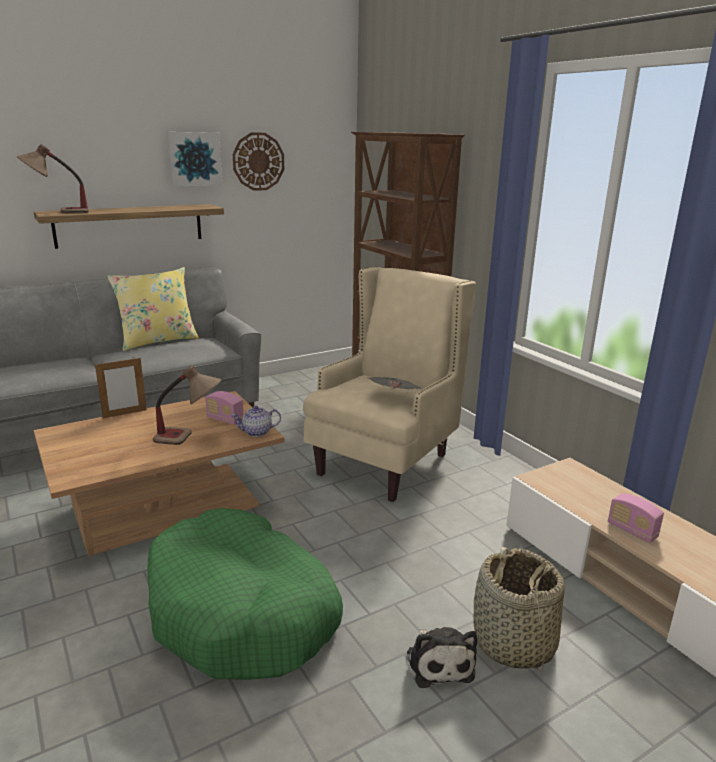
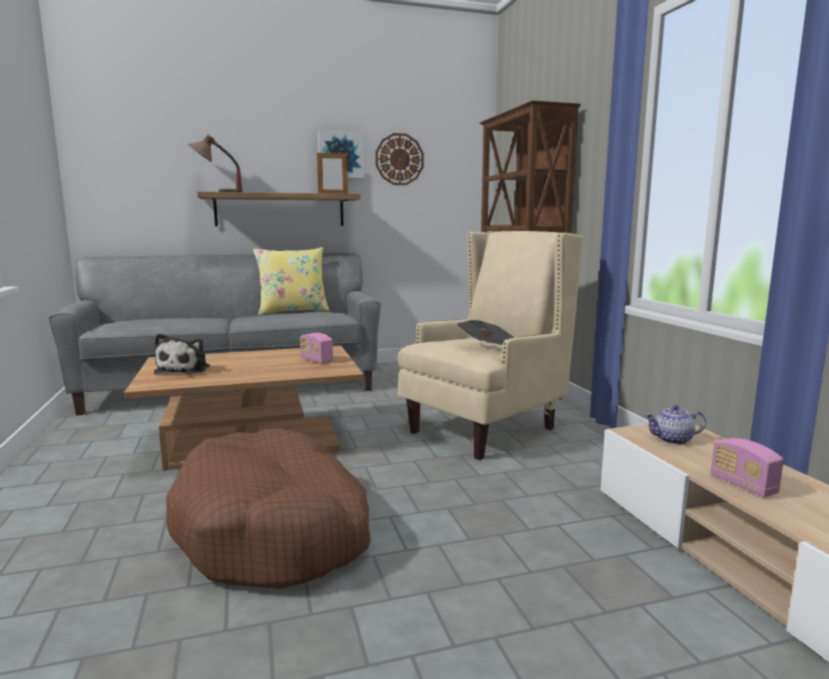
camera: 15 degrees right, 10 degrees down
picture frame [95,358,147,418] -> picture frame moved to [317,151,348,194]
green dog bed [147,508,343,680] -> brown dog bed [166,428,371,589]
table lamp [153,365,222,445] -> none
teapot [231,406,281,437] -> teapot moved to [644,405,706,445]
plush toy [407,627,477,688] -> plush toy moved to [154,333,210,374]
basket [473,547,565,671] -> none

